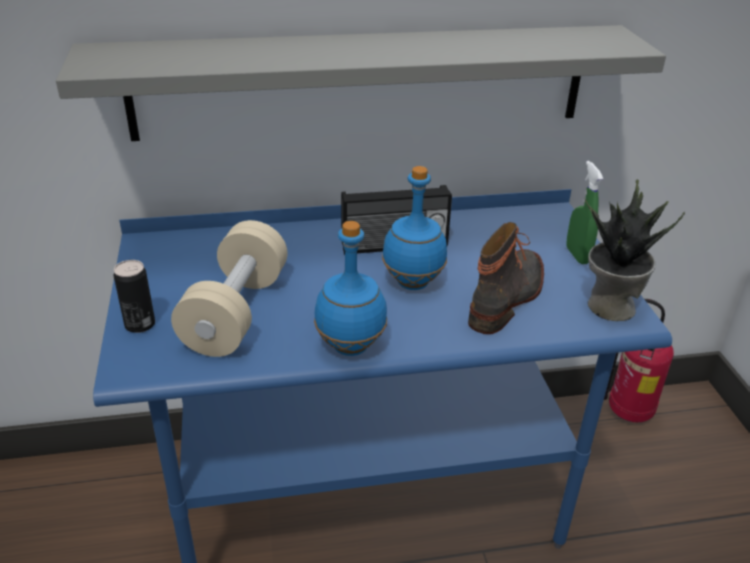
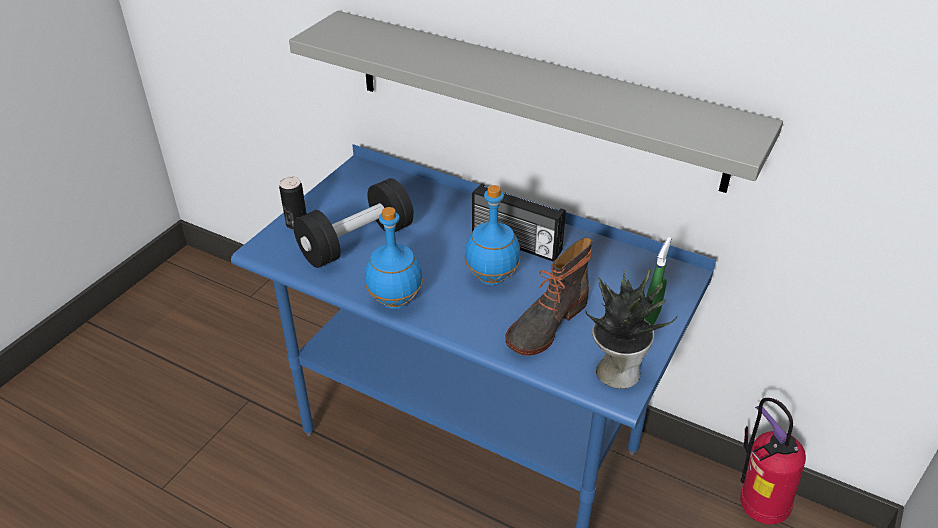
camera: 40 degrees right, 5 degrees up
beige dumbbell [171,220,288,357] -> black dumbbell [293,178,414,268]
boot [468,222,544,334] -> boot turned 150 degrees clockwise [505,237,592,356]

